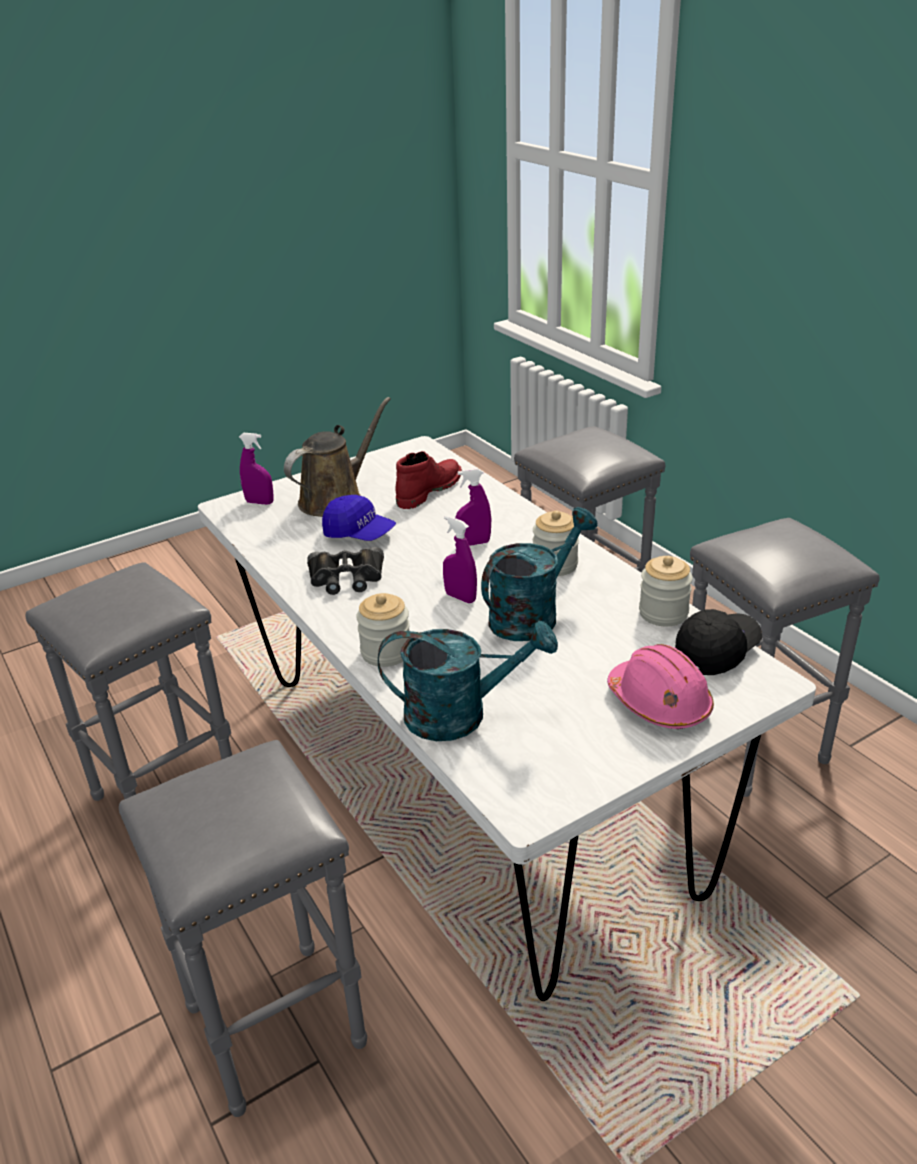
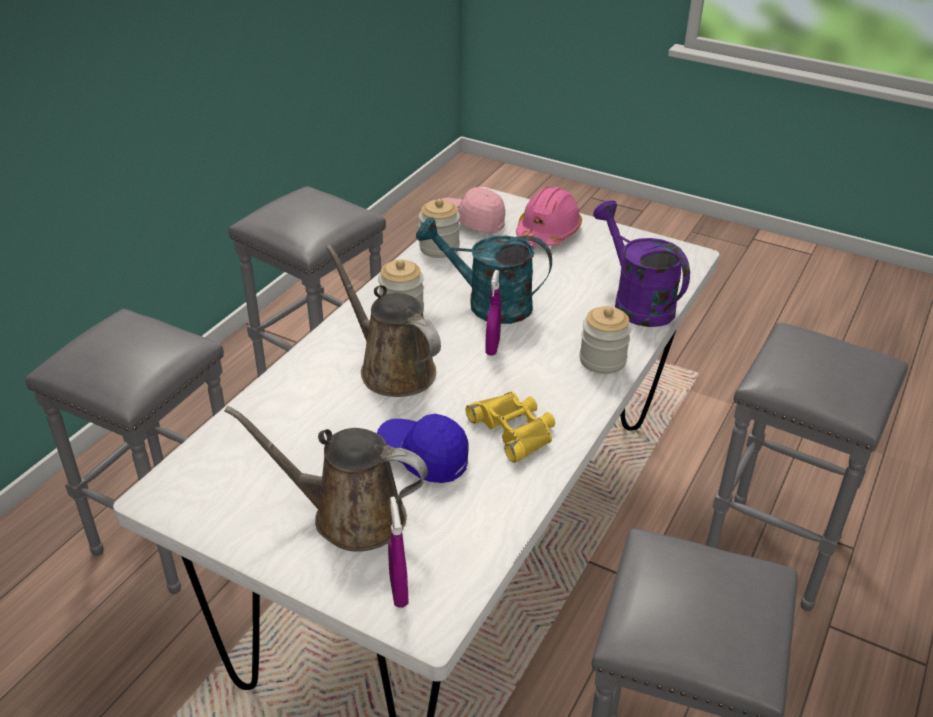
camera: 120 degrees left, 5 degrees up
black binoculars [307,547,384,595] -> yellow binoculars [466,391,555,463]
blue cap [322,495,396,541] -> blue cap turned 60 degrees counterclockwise [377,414,469,483]
turquoise watering can [378,621,558,741] -> purple watering can [593,200,690,327]
red boot [396,451,462,509] -> none
purple spray bottle [455,468,491,546] -> brown watering can [326,245,441,397]
black cap [675,609,762,675] -> pink cap [441,187,505,233]

